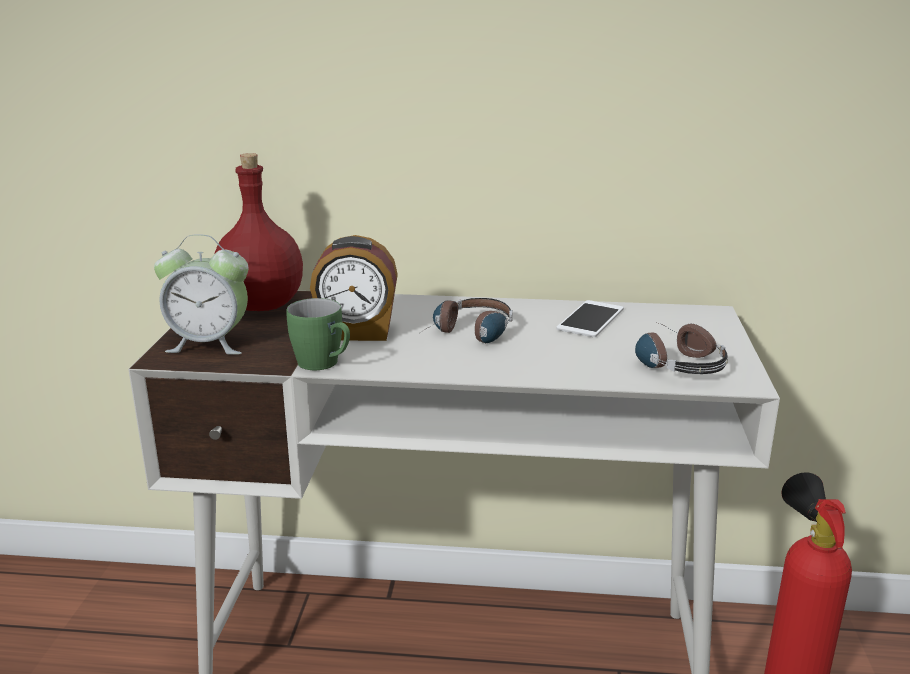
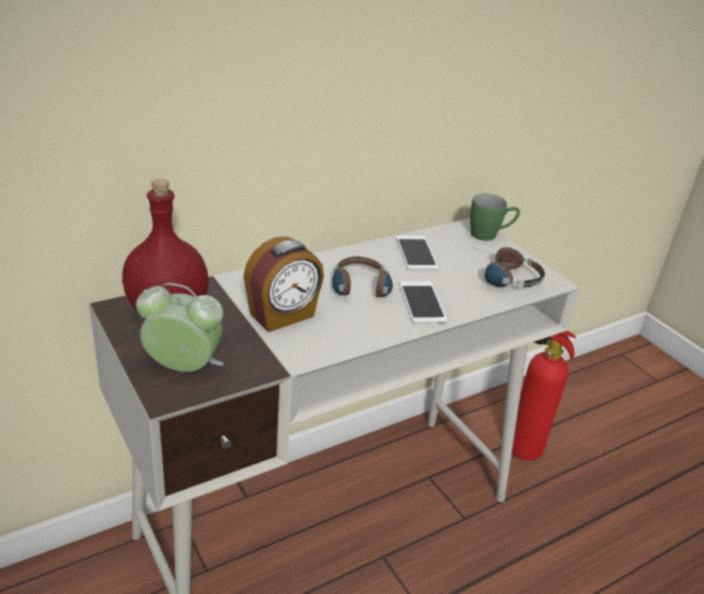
camera: 40 degrees left, 10 degrees up
alarm clock [154,234,248,355] -> alarm clock turned 135 degrees counterclockwise [136,283,224,372]
green mug [286,298,350,370] -> green mug moved to [470,194,520,241]
none -> phone [399,281,447,323]

